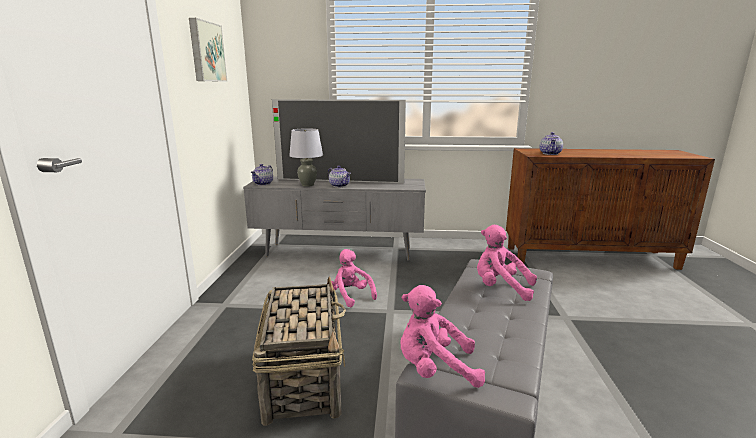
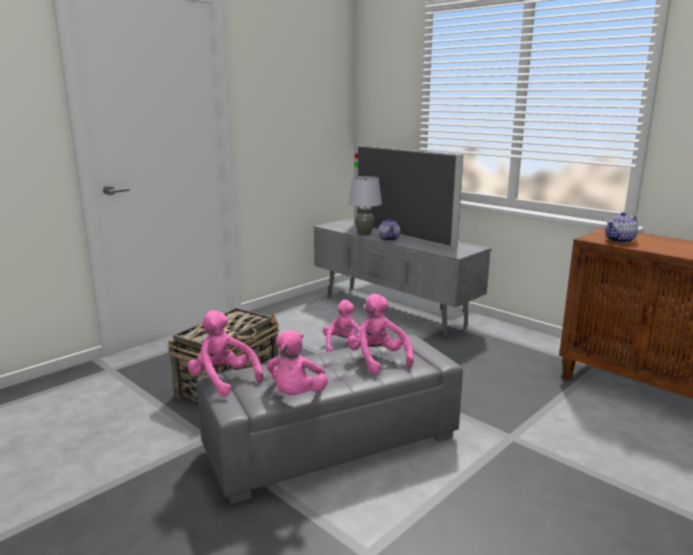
camera: 40 degrees right, 0 degrees up
picture [189,18,227,82] -> none
teapot [251,164,273,185] -> none
none -> pink plush toy [266,330,328,395]

